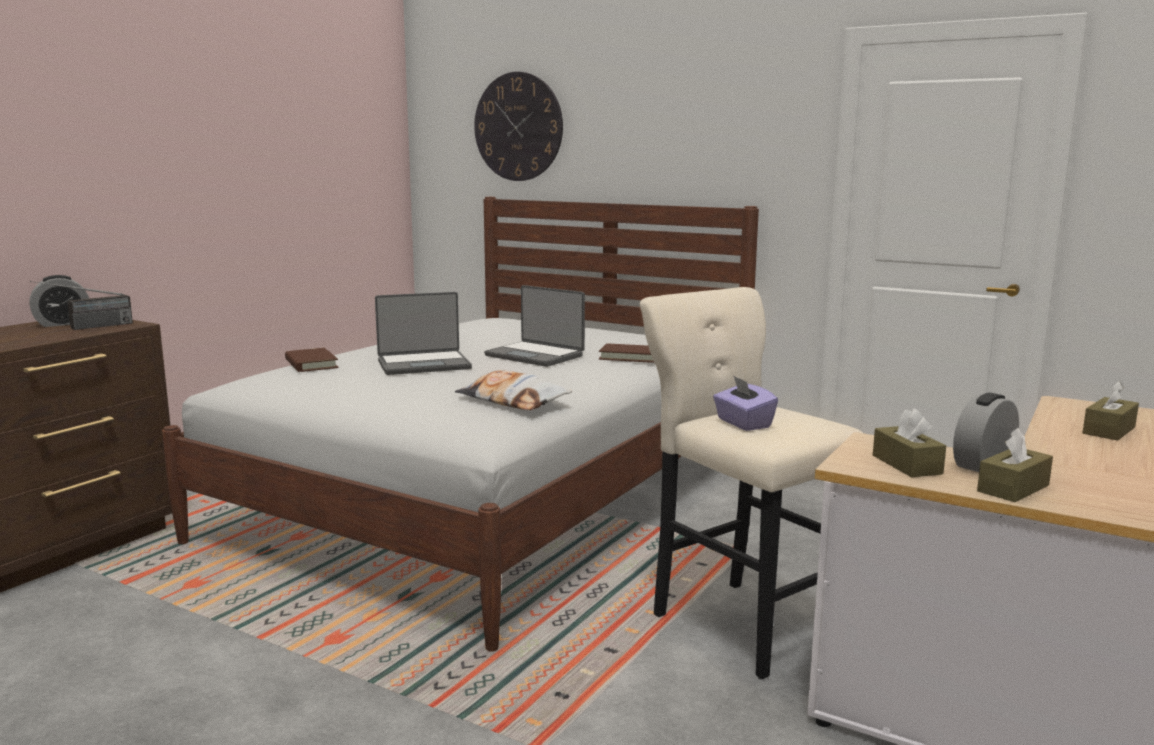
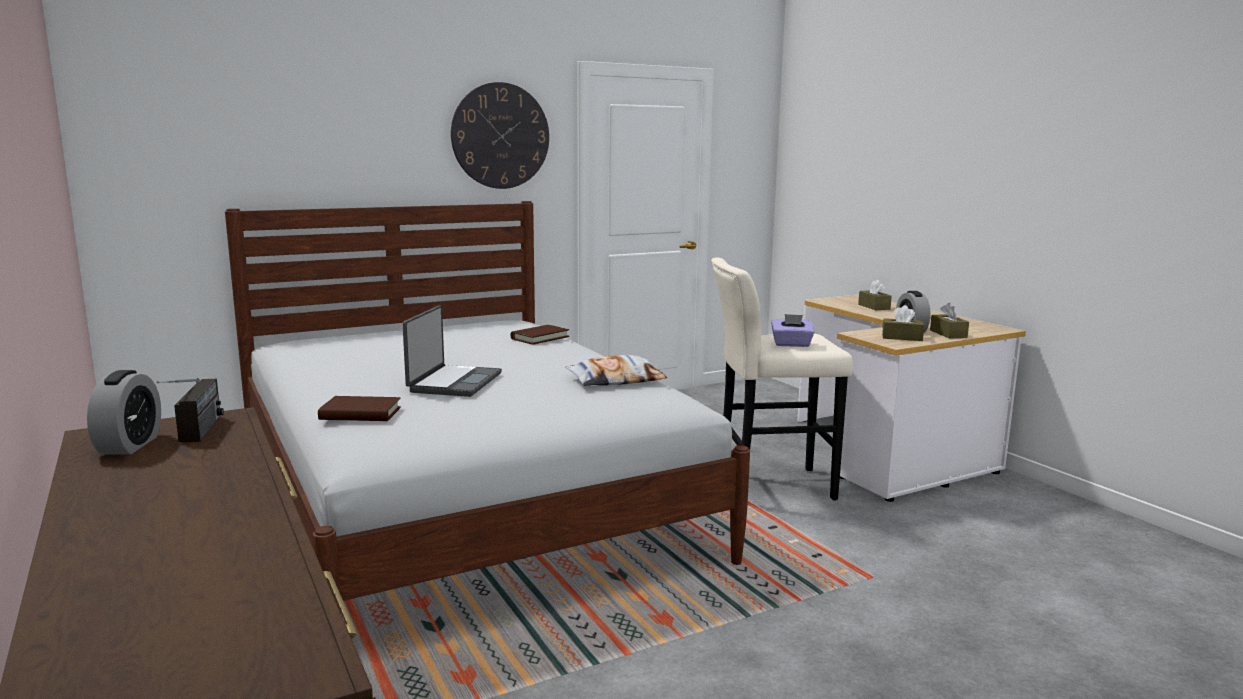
camera: 60 degrees left, 0 degrees up
wall clock [474,72,563,181] -> wall clock moved to [451,82,549,189]
laptop [484,285,585,367] -> none

